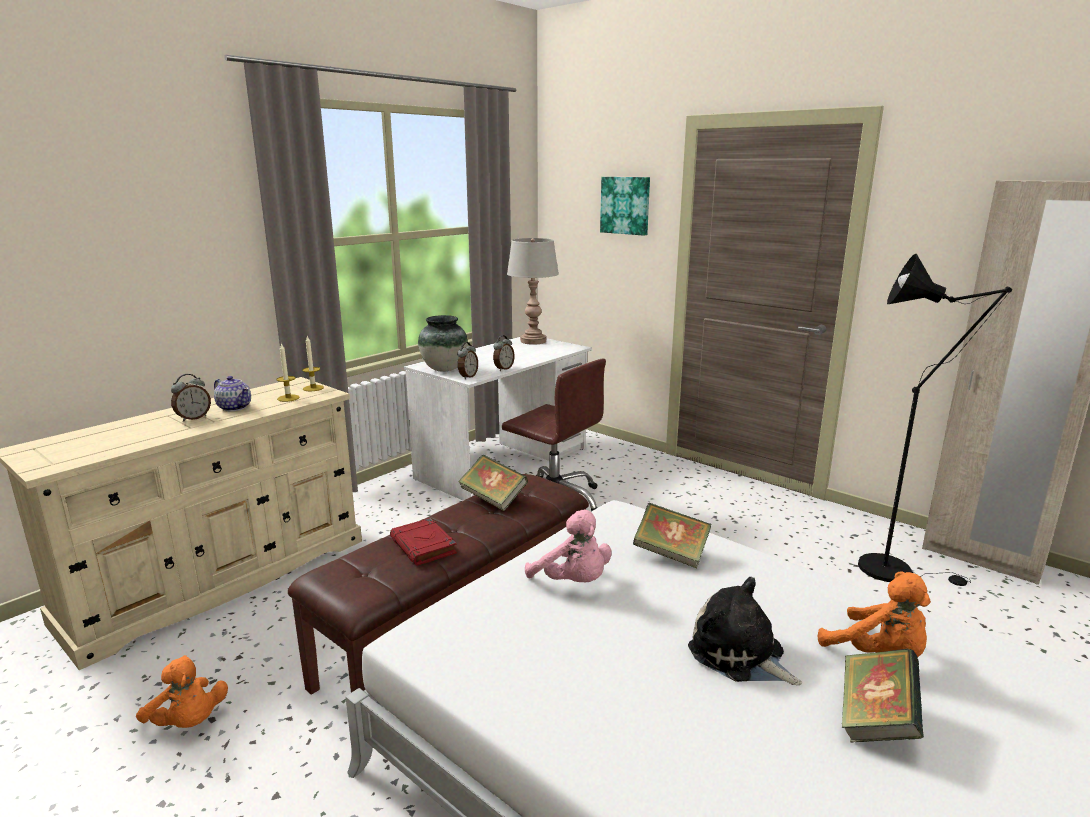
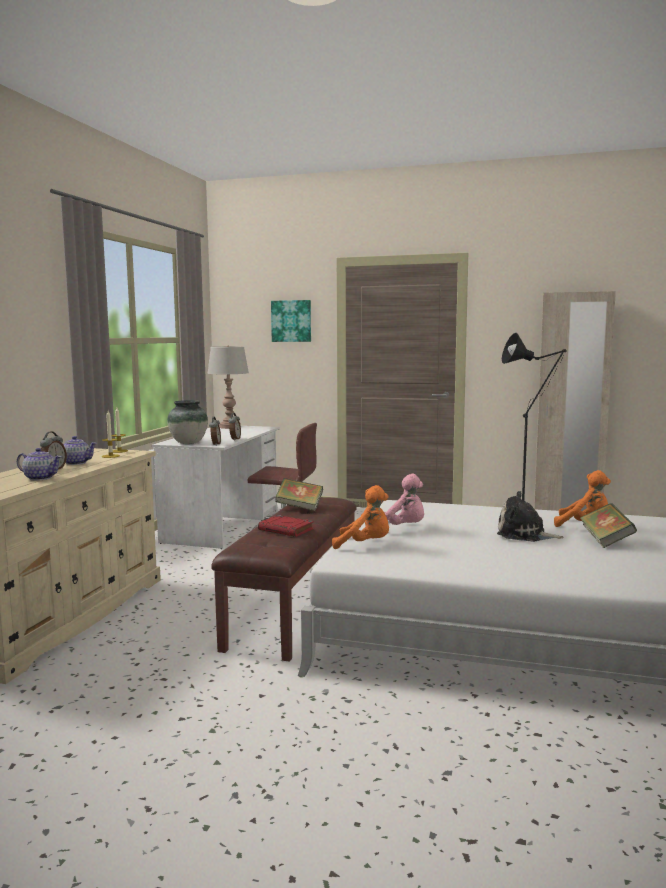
camera: 25 degrees left, 10 degrees down
orange plush toy [136,655,228,728] -> orange plush toy moved to [332,485,389,549]
book [633,503,712,568] -> none
none -> teapot [17,448,62,481]

